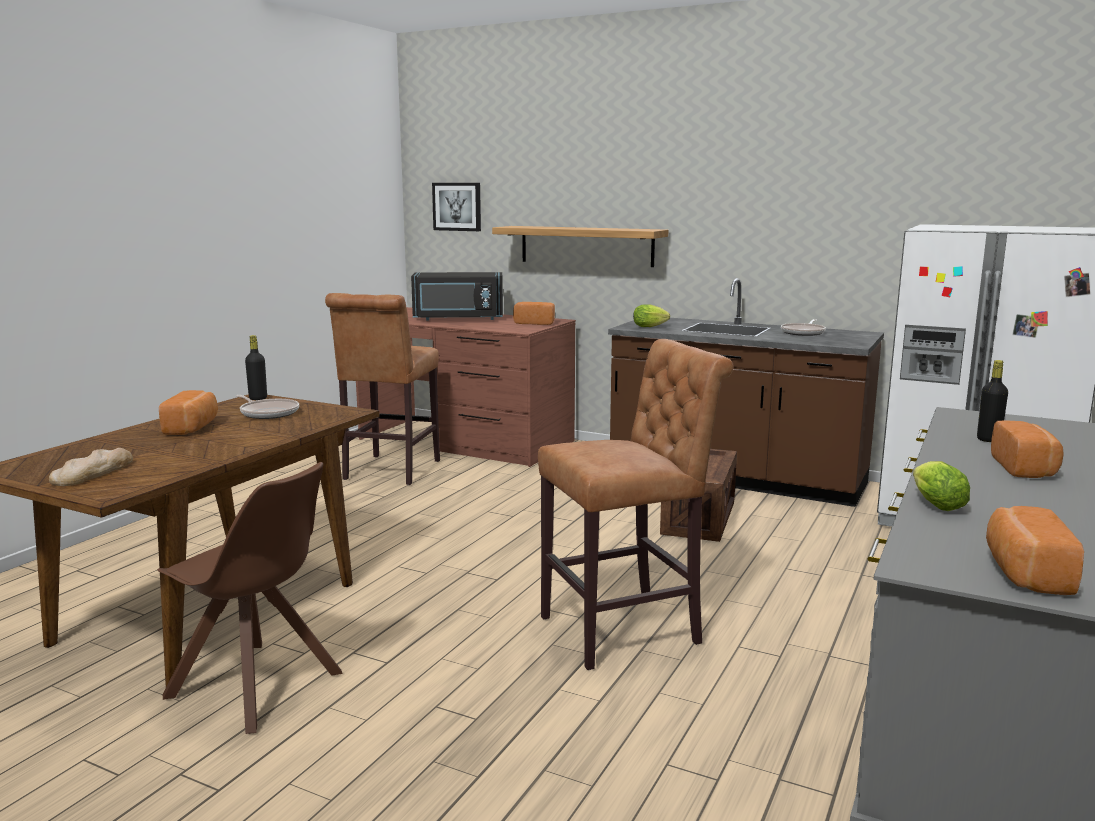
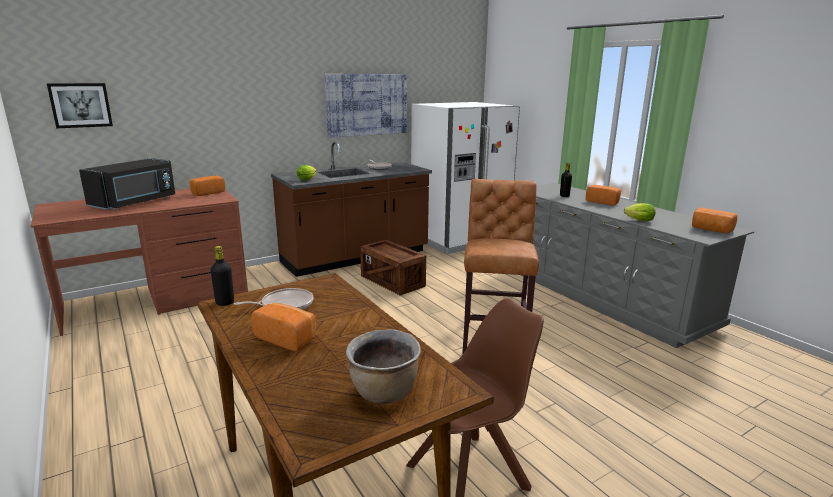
camera: 60 degrees left, 5 degrees up
bread [49,448,133,486] -> brown cooking pot [346,329,421,404]
brown stool [325,293,440,485] -> none
shelf [492,226,668,267] -> none
none -> picture [325,74,407,138]

